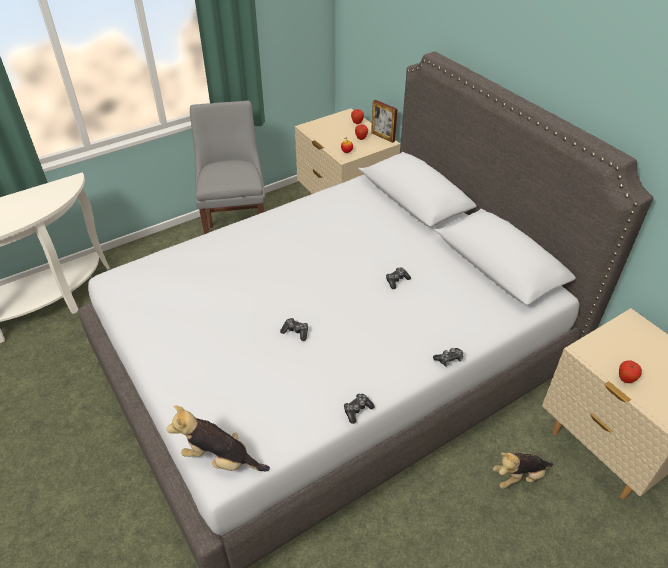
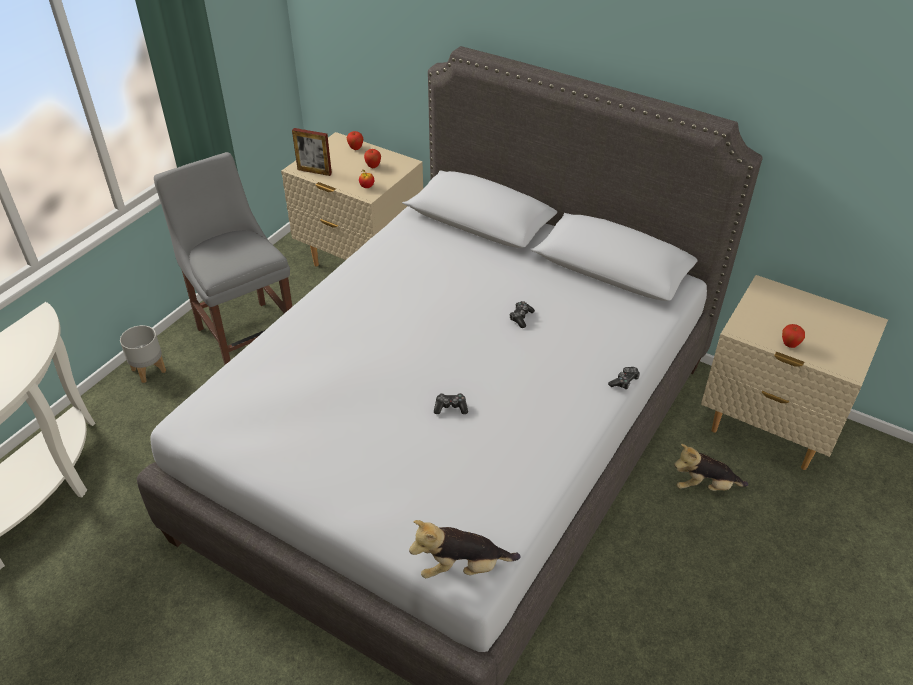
camera: 25 degrees left, 0 degrees up
game controller [344,393,375,424] -> none
picture frame [371,100,398,143] -> picture frame moved to [292,128,332,176]
plush toy [493,452,553,489] -> plush toy turned 45 degrees clockwise [674,444,748,491]
none -> grey planter [120,325,166,383]

